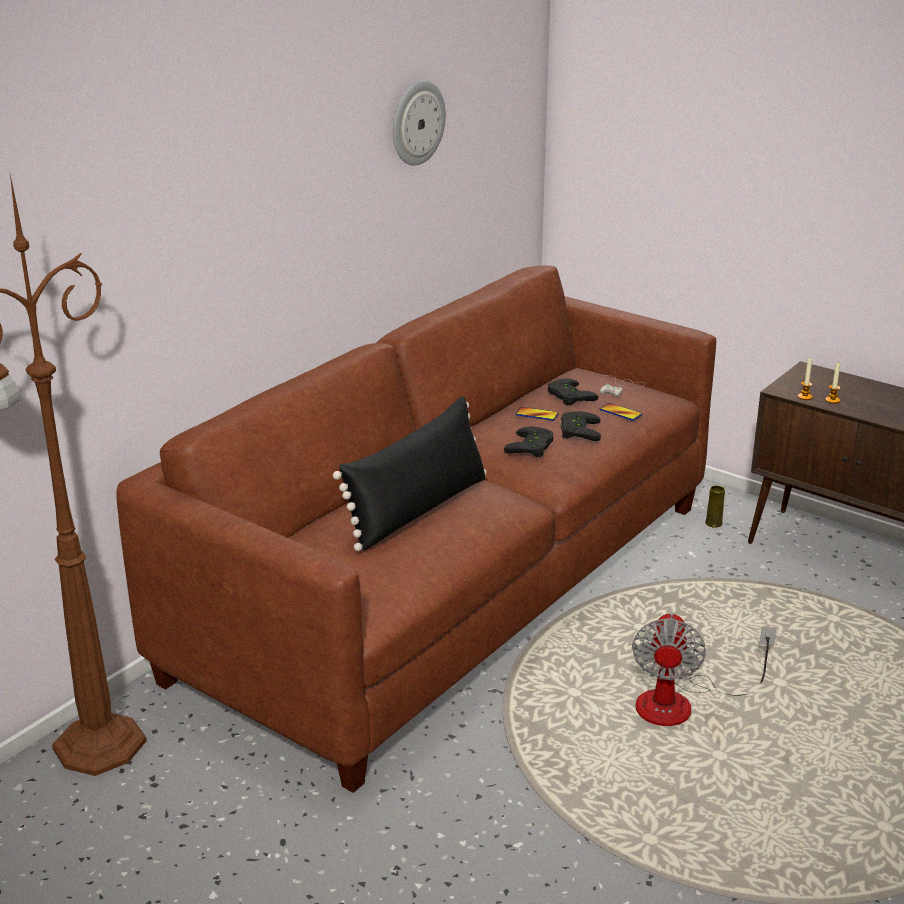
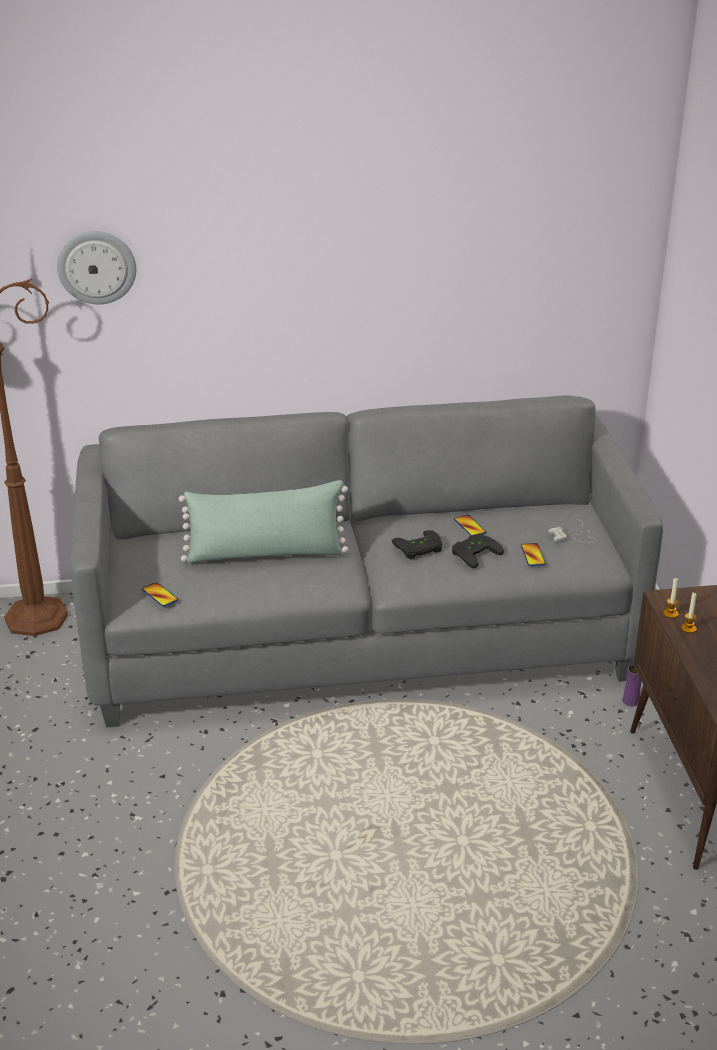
camera: 45 degrees right, 5 degrees up
brown sofa [116,265,716,793] -> grey sofa [70,396,663,727]
black pillow [333,396,487,551] -> green pillow [179,480,349,563]
wall clock [393,81,446,166] -> wall clock moved to [57,231,136,304]
black game controller [548,378,598,406] -> none
fan [632,612,776,726] -> none
yellow vase [705,485,725,528] -> purple vase [622,665,641,706]
none -> phone [142,582,178,607]

